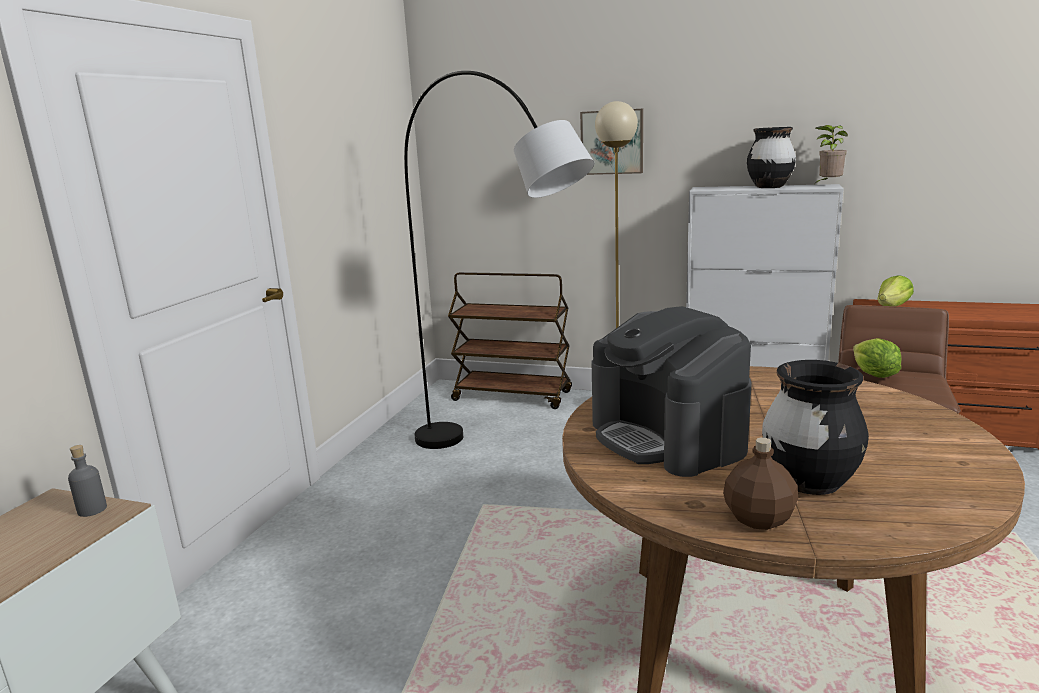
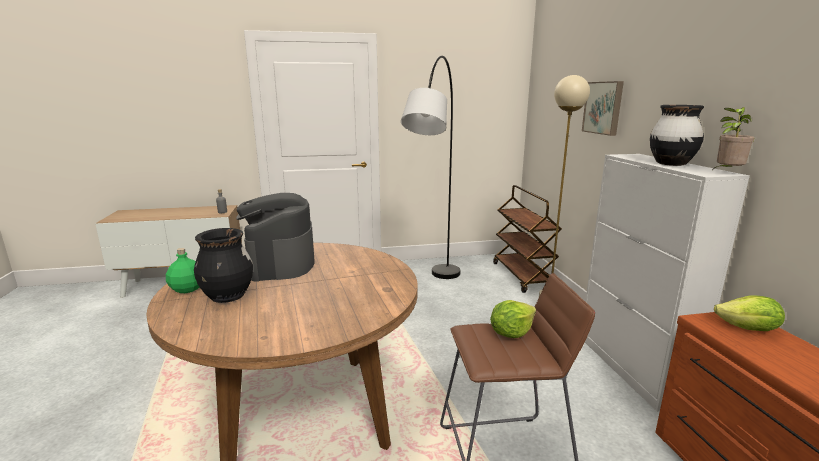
camera: 60 degrees right, 0 degrees up
coffee machine [592,306,752,477] -> coffee machine turned 45 degrees counterclockwise [236,193,315,281]
brown bottle [723,438,798,530] -> green bottle [166,248,199,293]

